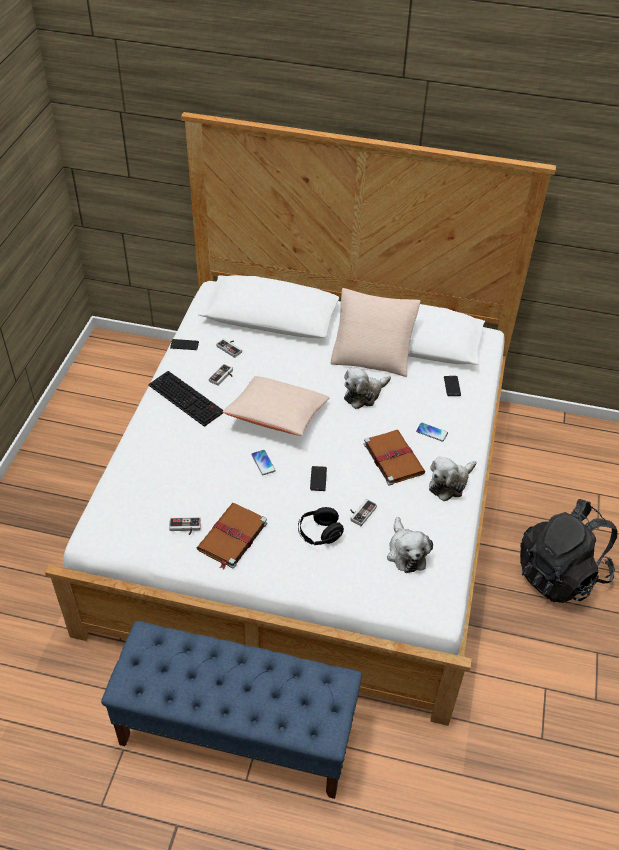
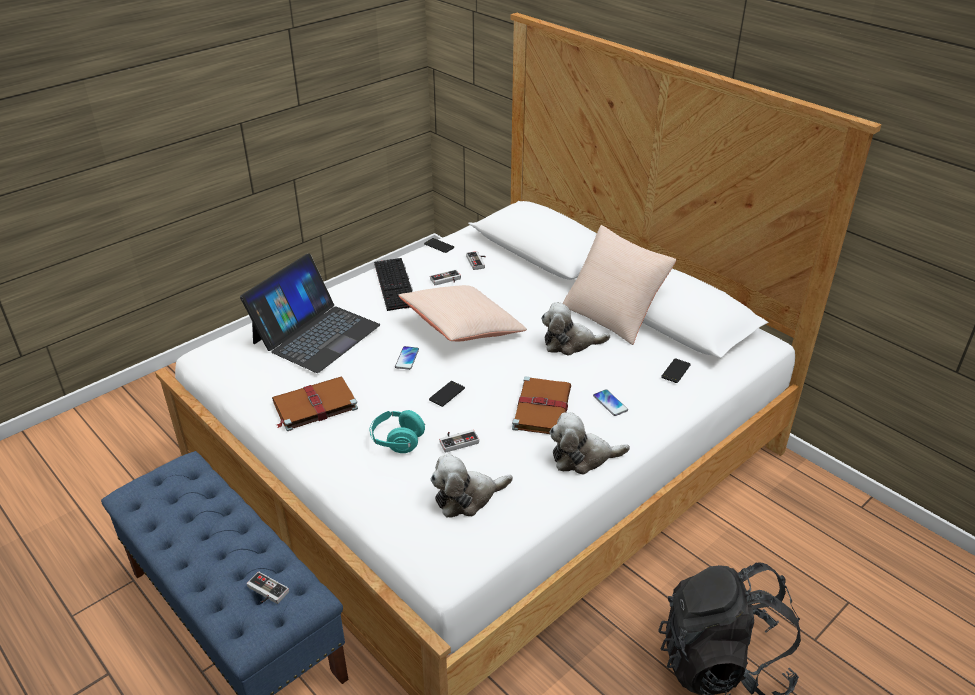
camera: 35 degrees right, 10 degrees down
game controller [169,517,201,535] -> game controller moved to [247,571,289,604]
black headphones [298,507,344,545] -> turquoise headphones [370,410,425,453]
plush toy [387,517,433,573] -> plush toy turned 45 degrees clockwise [430,454,513,517]
none -> laptop [240,254,380,373]

